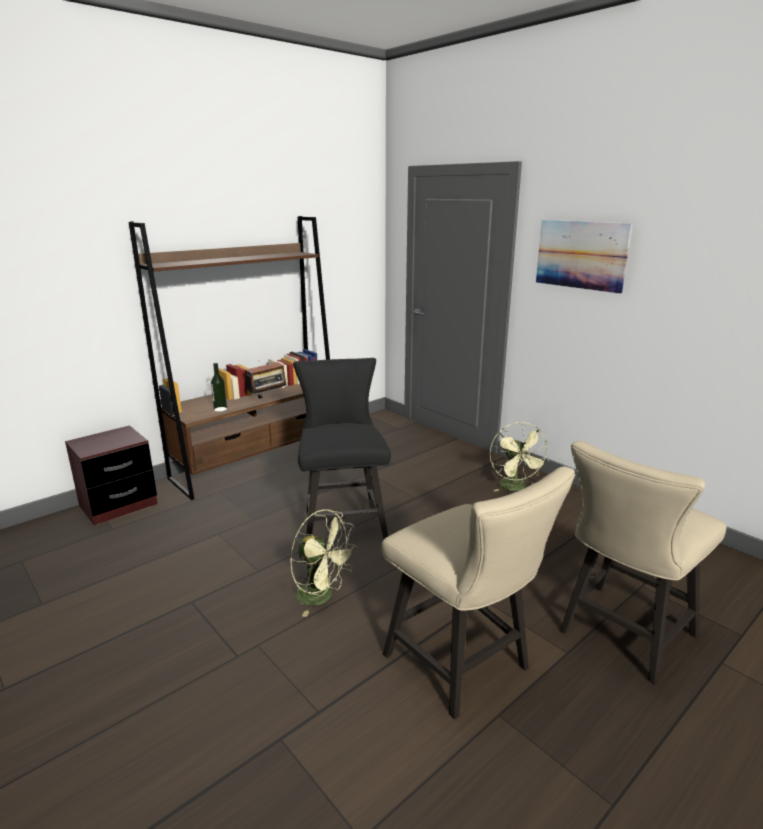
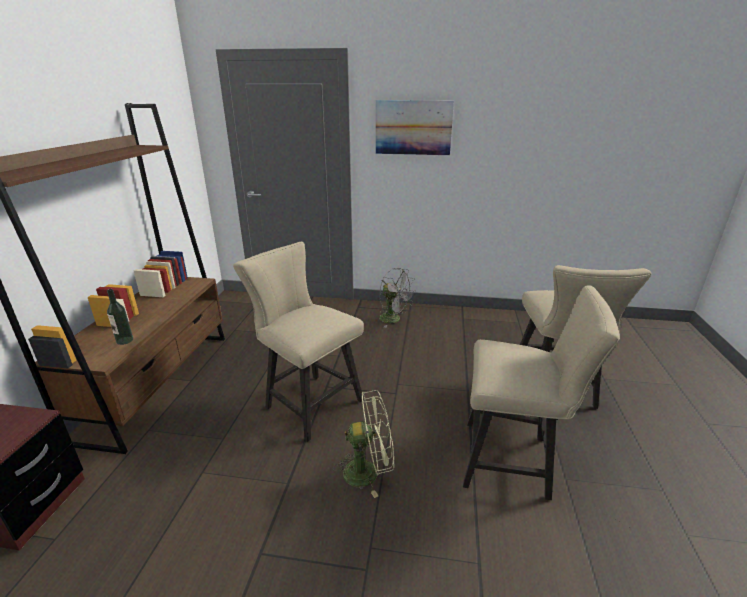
camera: 40 degrees left, 5 degrees up
radio [245,362,287,399] -> none
black chair [293,358,391,540] -> beige chair [233,242,364,442]
green fan [490,422,550,492] -> grey fan [379,267,415,328]

